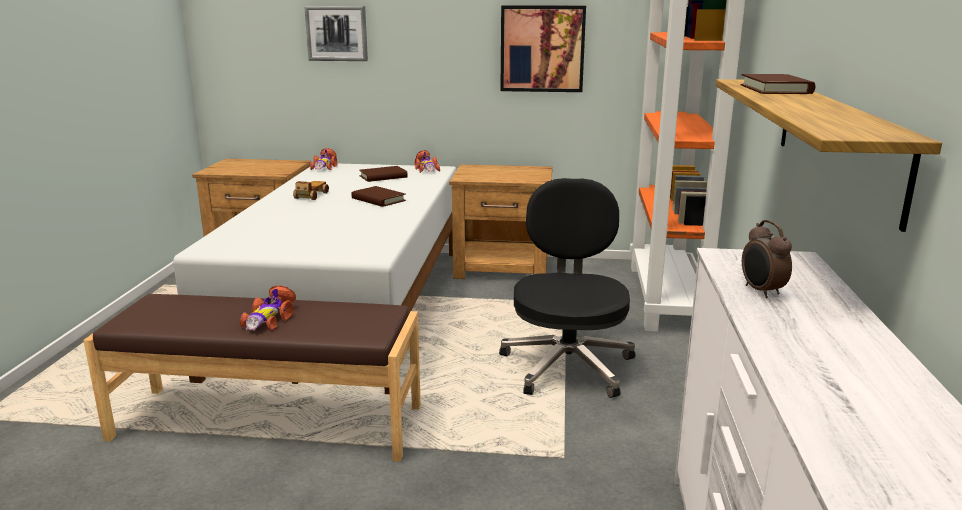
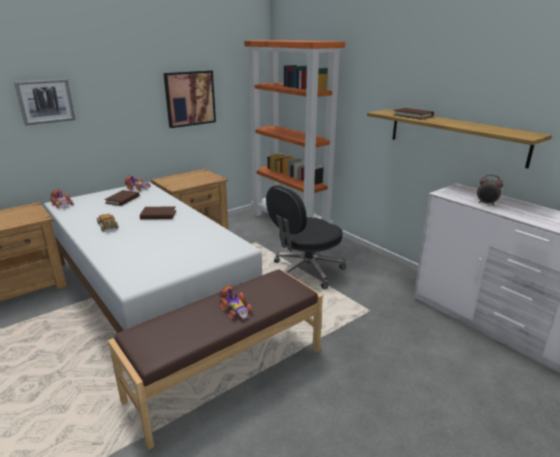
camera: 45 degrees left, 5 degrees up
black office chair [499,178,635,398] -> black office chair turned 90 degrees counterclockwise [266,185,346,289]

